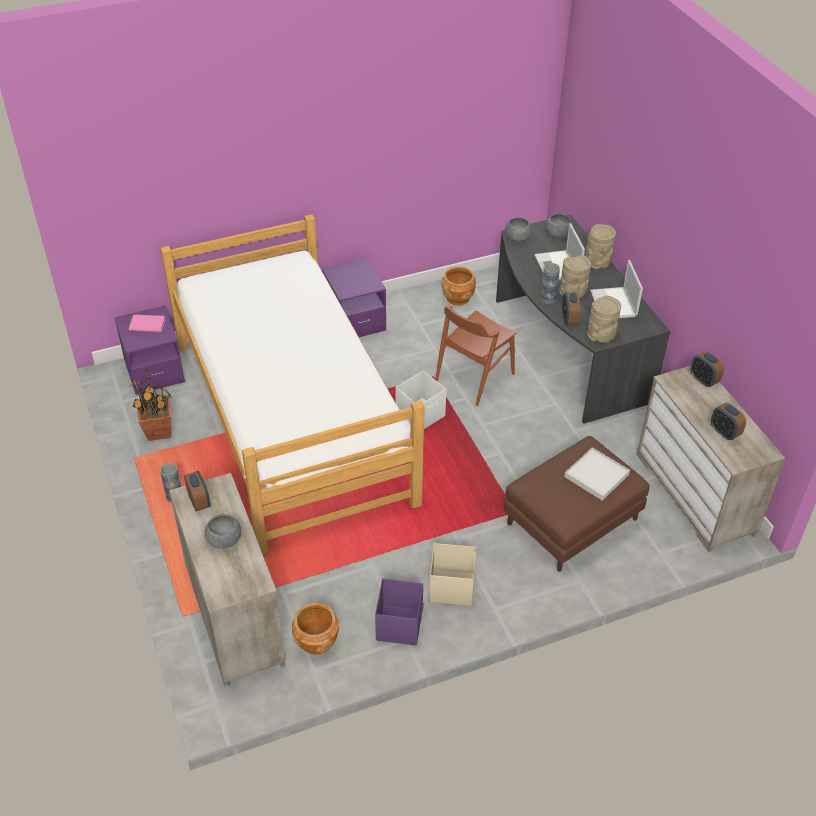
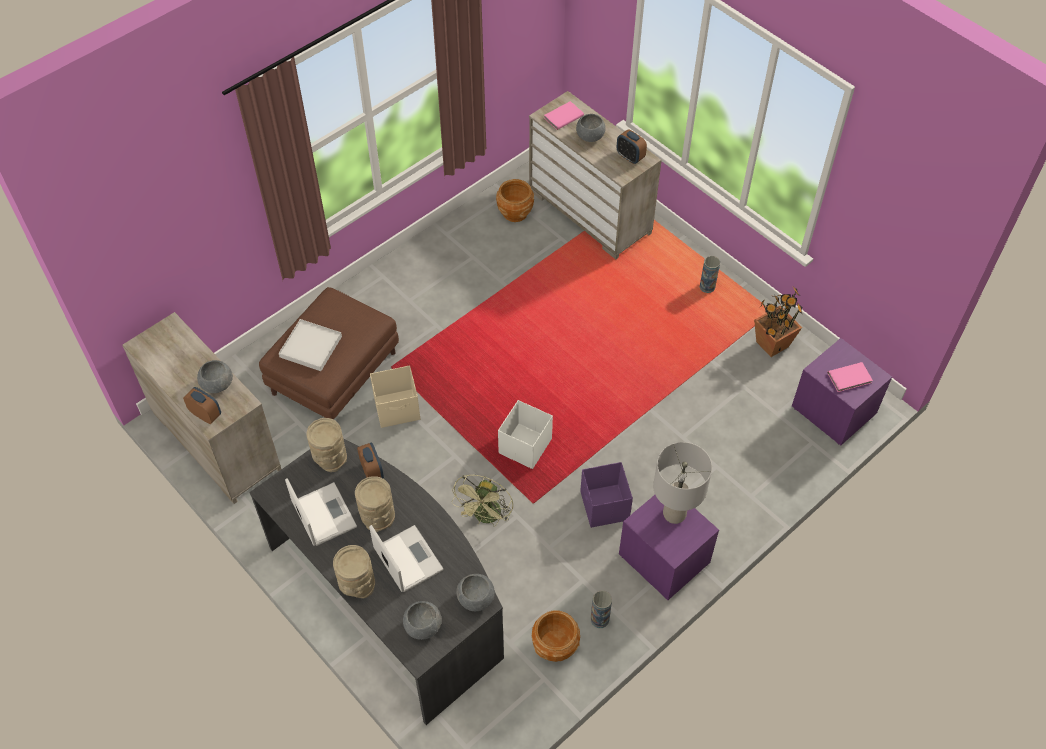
camera: 160 degrees right, 10 degrees up
bed [160,214,425,554] -> none
purple storage box [375,578,424,645] -> purple storage box moved to [580,462,633,528]
beige storage box [429,543,476,606] -> beige storage box moved to [370,365,420,428]
brown chair [435,304,516,406] -> green fan [451,475,513,527]
vase [540,263,560,304] -> vase moved to [591,590,612,628]
alarm clock [711,403,746,440] -> none
none -> grey bowl [197,360,233,393]
none -> pink book [544,101,584,130]
none -> grey table lamp [653,442,712,524]

